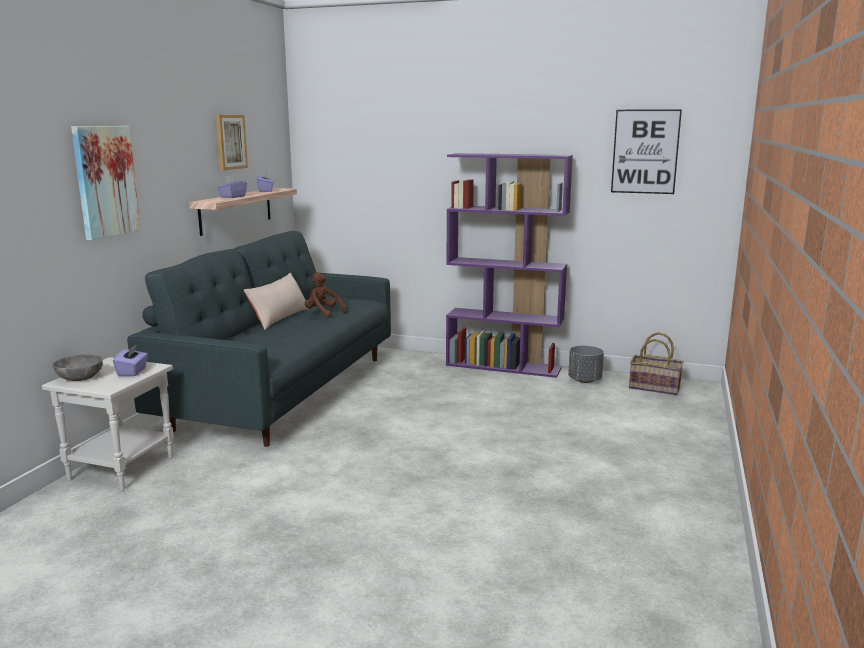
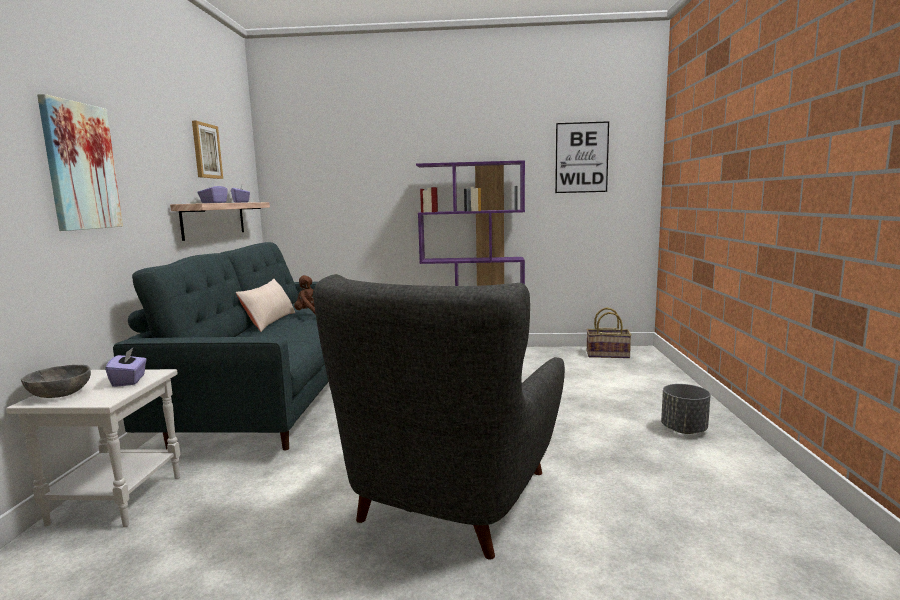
camera: 15 degrees left, 5 degrees down
grey planter [568,346,604,383] -> grey planter moved to [661,384,711,434]
none -> grey armchair [313,274,565,560]

